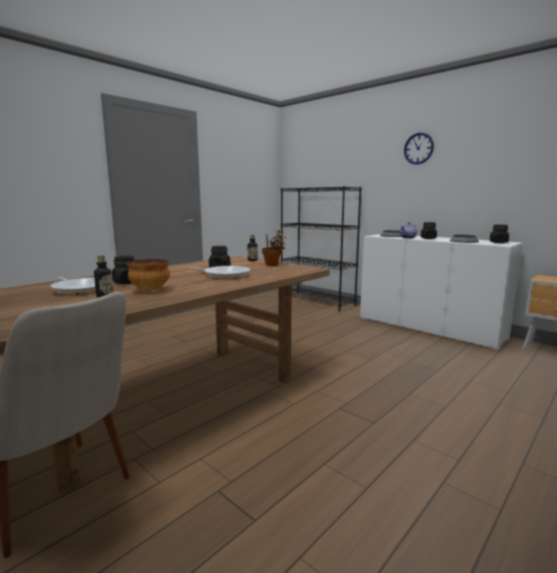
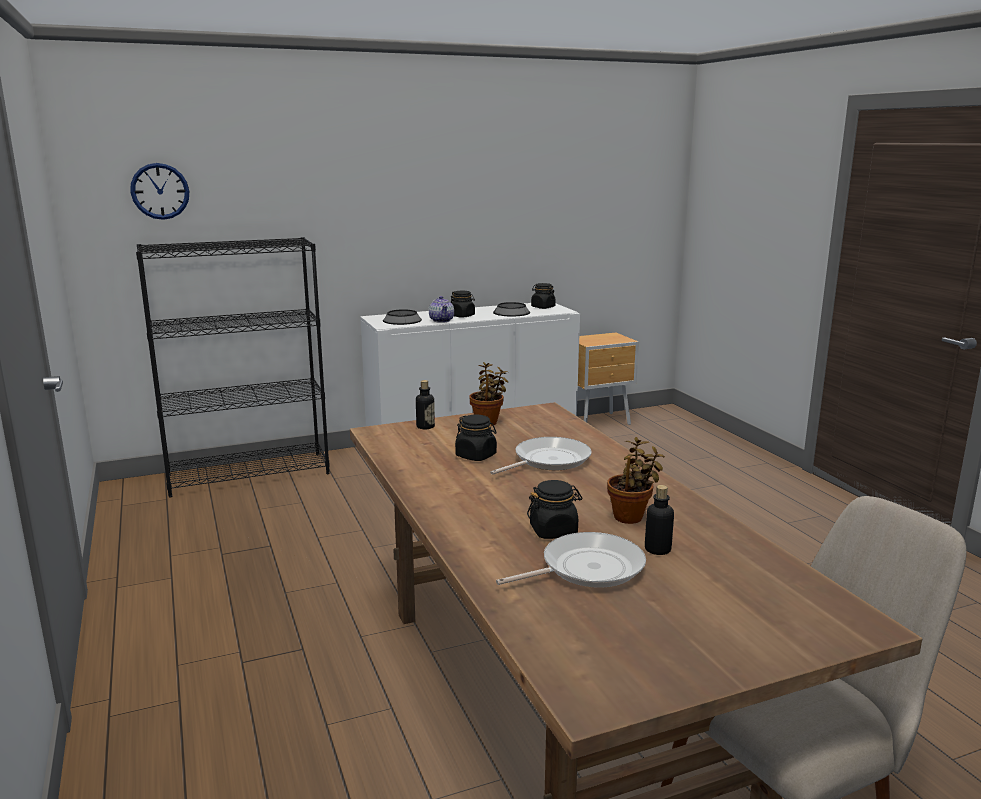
camera: 65 degrees left, 5 degrees up
bowl [127,259,170,291] -> potted plant [607,437,665,524]
wall clock [404,132,434,164] -> wall clock moved to [130,163,189,220]

